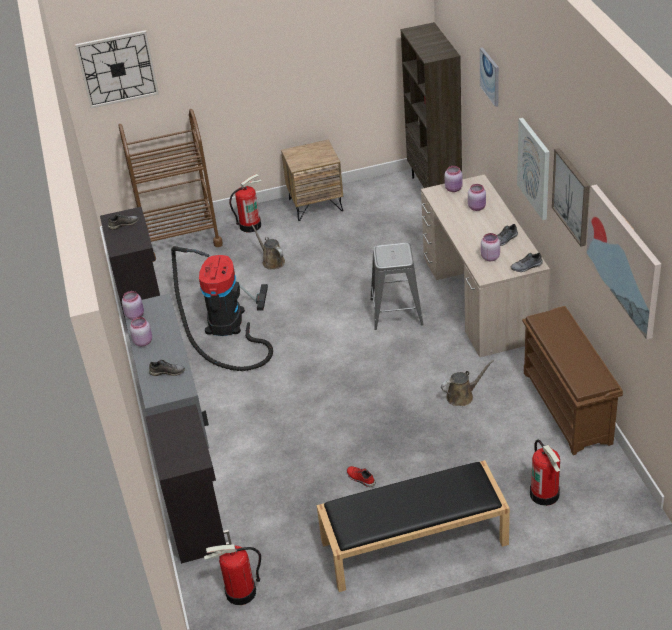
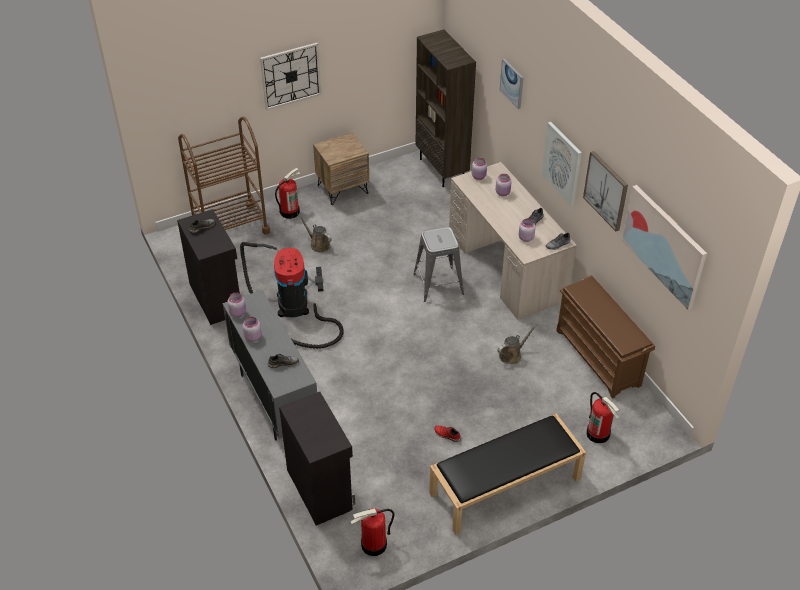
camera: 15 degrees left, 5 degrees up
wall clock [75,30,159,108] -> wall clock moved to [260,43,321,110]

